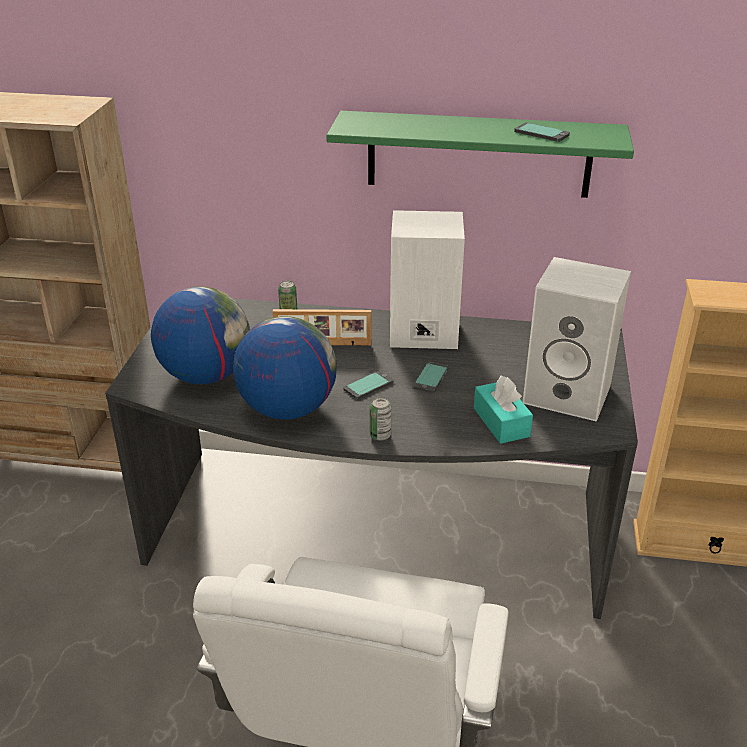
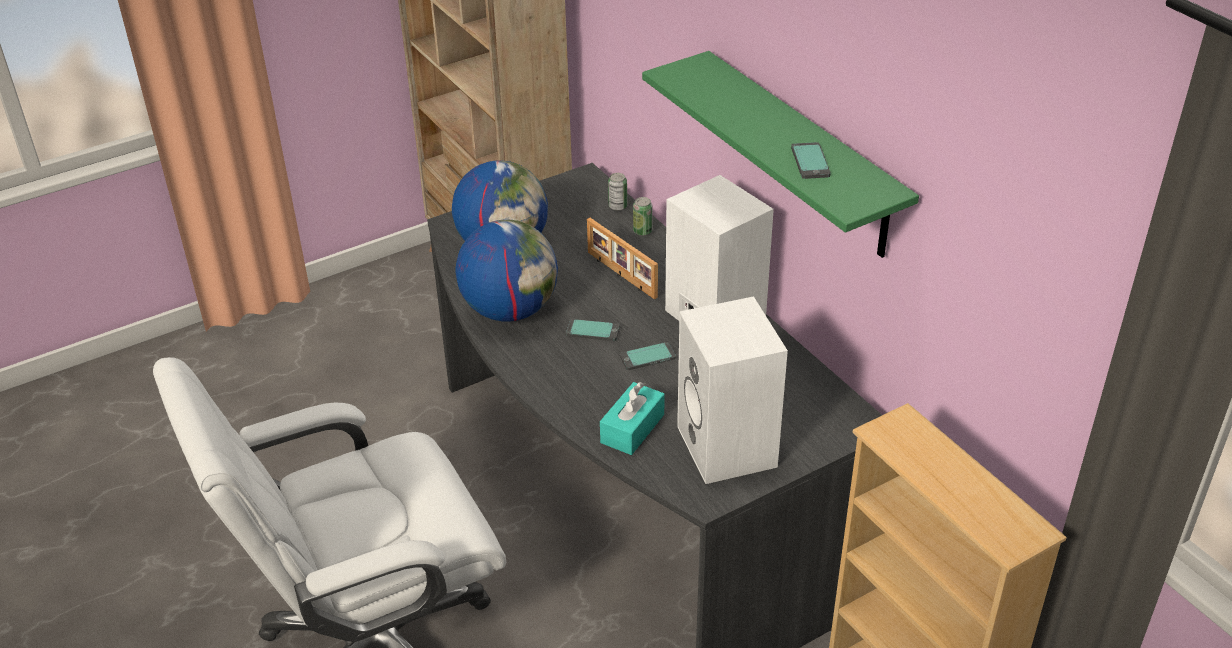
camera: 50 degrees right, 5 degrees up
can [370,397,392,440] -> can moved to [608,173,627,211]

